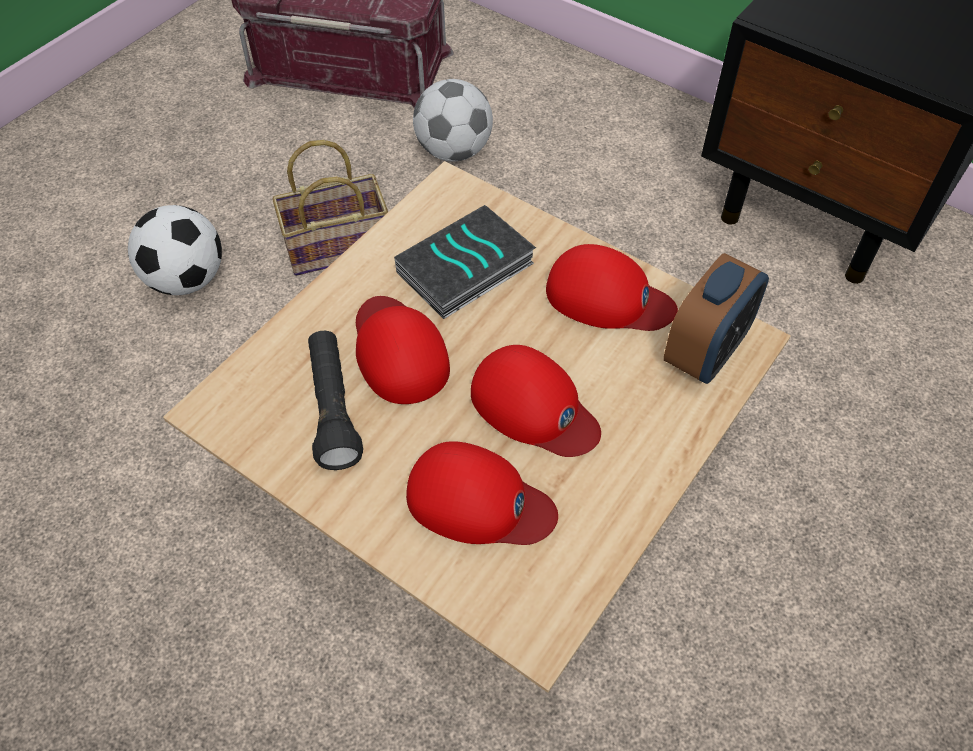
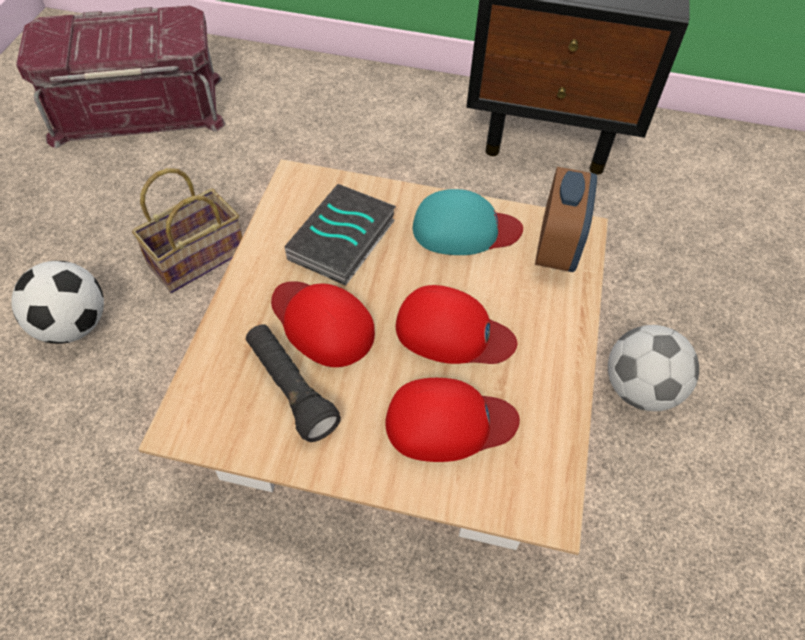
camera: 25 degrees left, 0 degrees up
football [413,79,493,162] -> football moved to [608,325,699,411]
red cap [546,244,678,331] -> turquoise cap [413,189,523,255]

